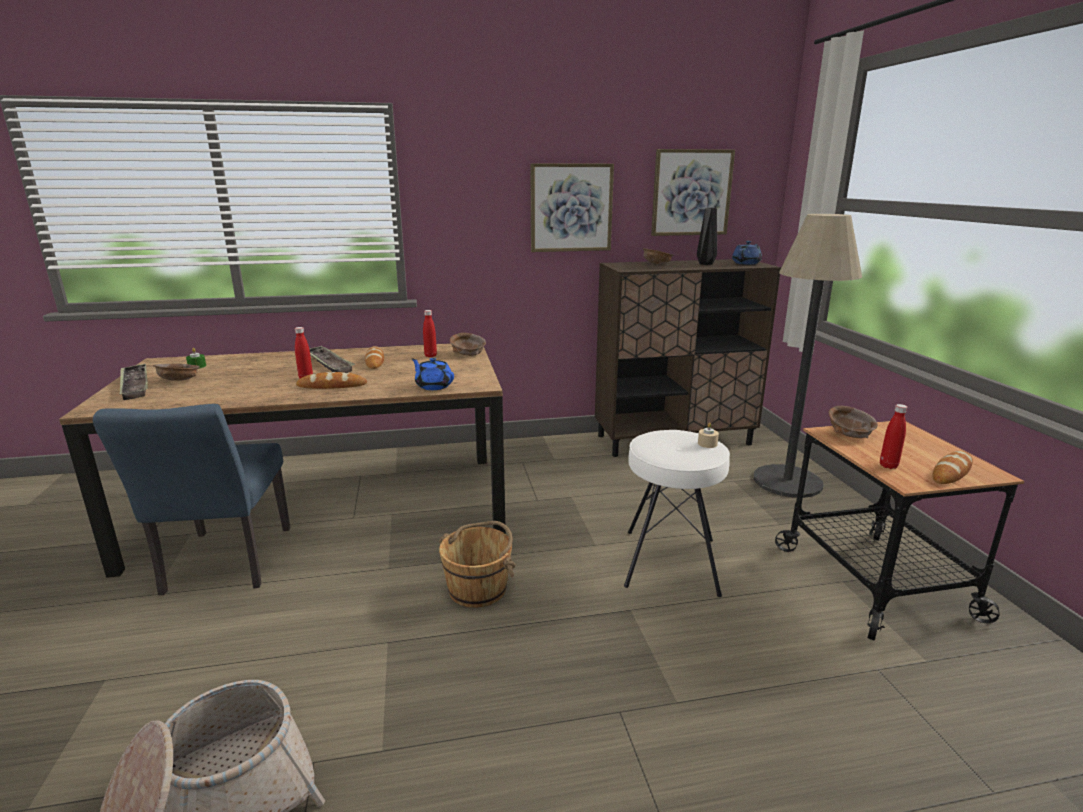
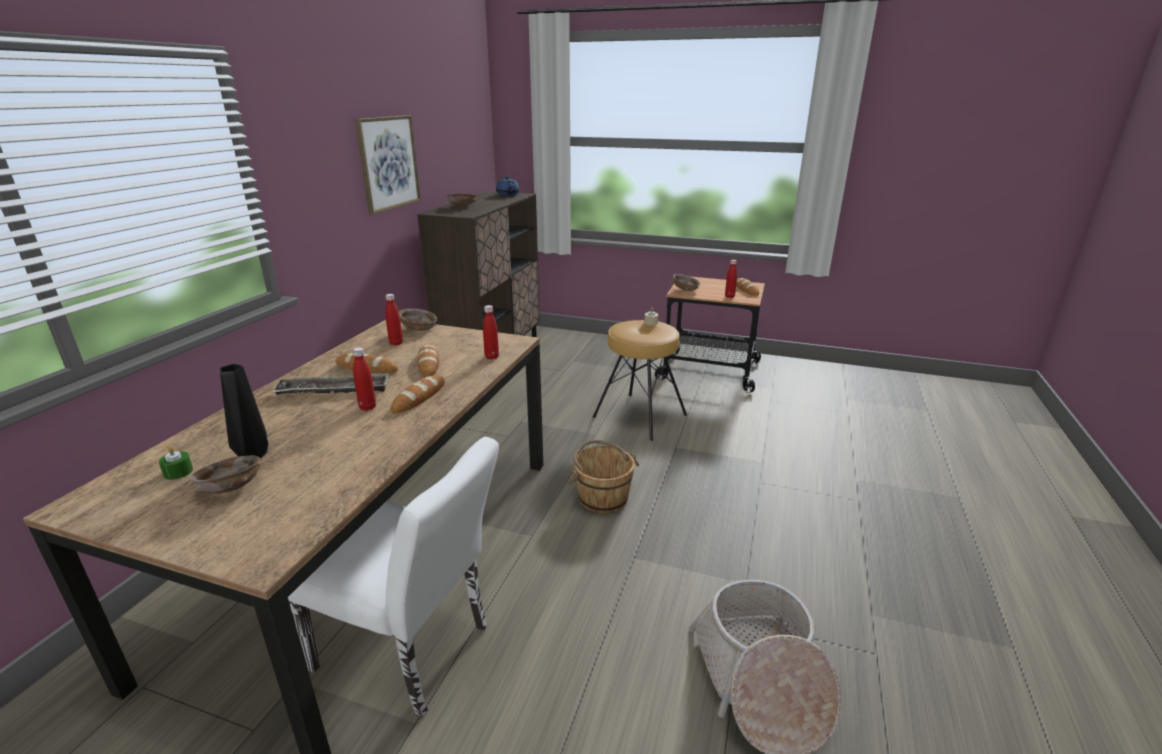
camera: 60 degrees left, 5 degrees up
blue chair [93,404,290,595] -> white chair [288,437,499,717]
tray [119,364,148,400] -> none
blue teapot [412,358,454,390] -> red bottle [483,305,499,360]
white stool [624,430,730,597] -> brown stool [593,320,687,441]
picture [651,149,735,236] -> none
black vase [697,208,717,265] -> black vase moved to [220,364,268,459]
floor lamp [753,214,862,498] -> none
none -> bread [417,344,439,376]

